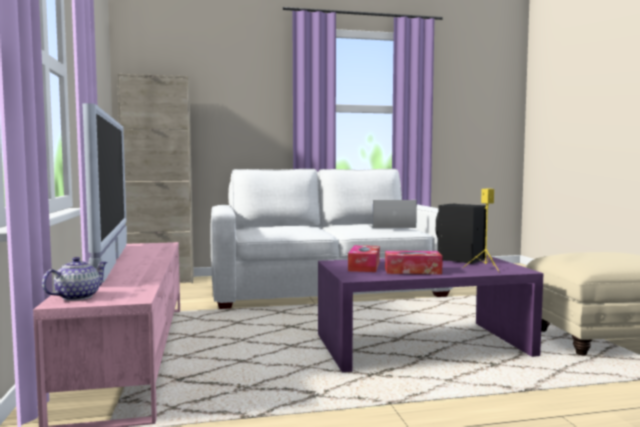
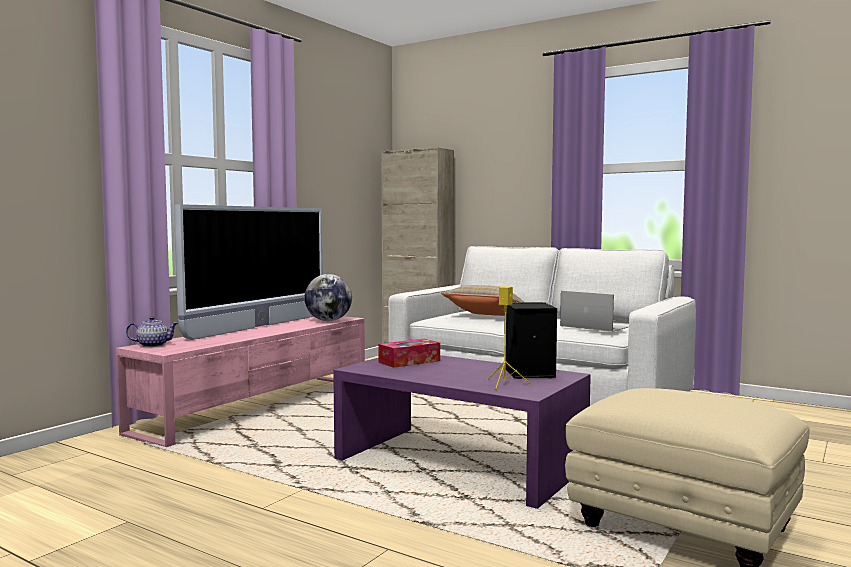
camera: 45 degrees right, 0 degrees up
tissue box [385,251,443,274] -> none
none -> globe [305,274,352,321]
none -> beige pillow [441,285,524,316]

